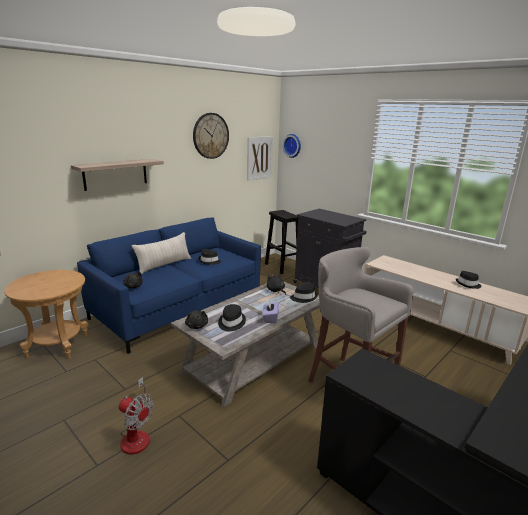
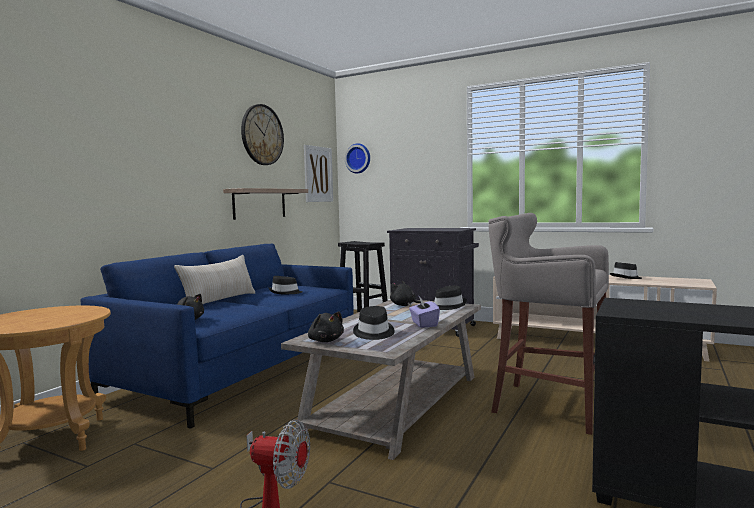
camera: 15 degrees left, 15 degrees down
shelf [71,159,164,191] -> shelf moved to [223,188,308,220]

